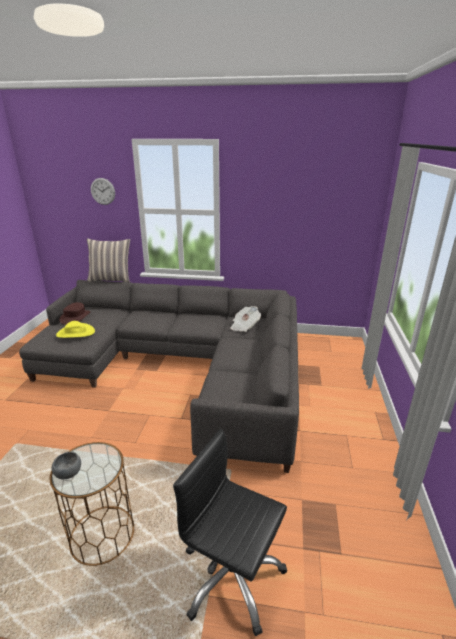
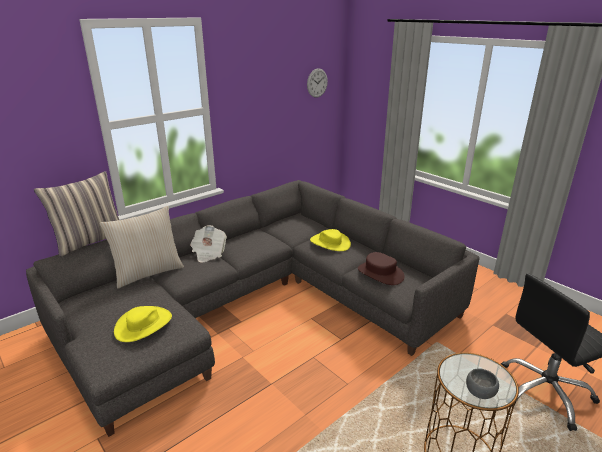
camera: 50 degrees left, 0 degrees up
brown hat [60,302,91,325] -> brown hat moved to [358,252,405,285]
wall clock [91,178,115,205] -> wall clock moved to [307,68,328,98]
newspaper [230,306,261,332] -> newspaper moved to [190,225,227,263]
none -> beige pillow [100,206,184,288]
none -> yellow hat [310,229,351,251]

